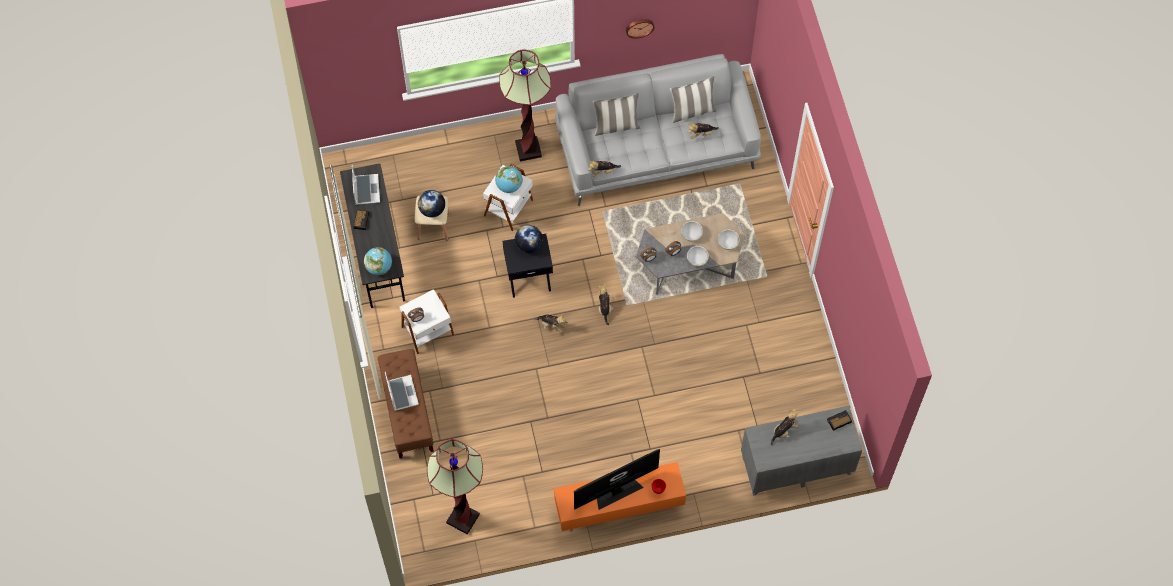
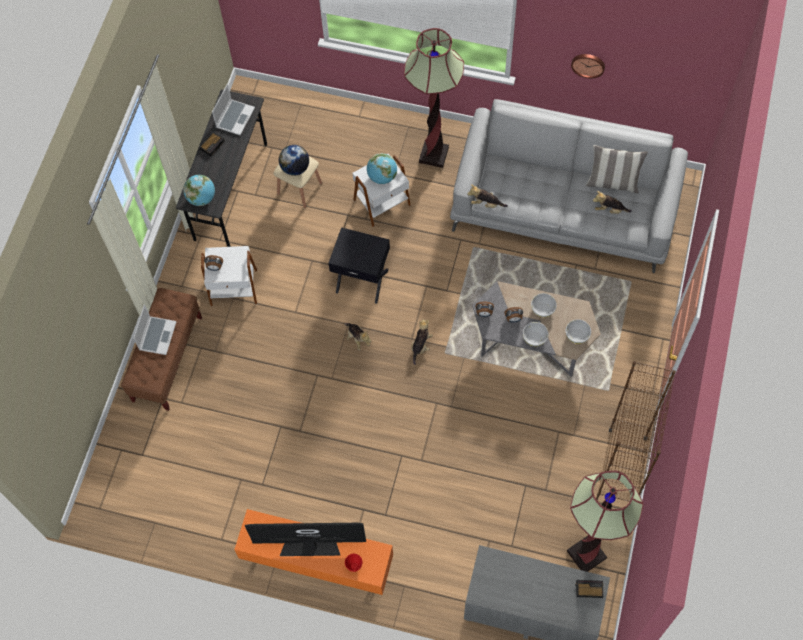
camera: 30 degrees right, 0 degrees up
floor lamp [427,439,483,535] -> floor lamp moved to [567,471,643,572]
globe [515,225,543,253] -> none
pillow [592,94,640,136] -> none
plush toy [771,409,799,445] -> none
none -> brown bookcase [596,361,676,502]

